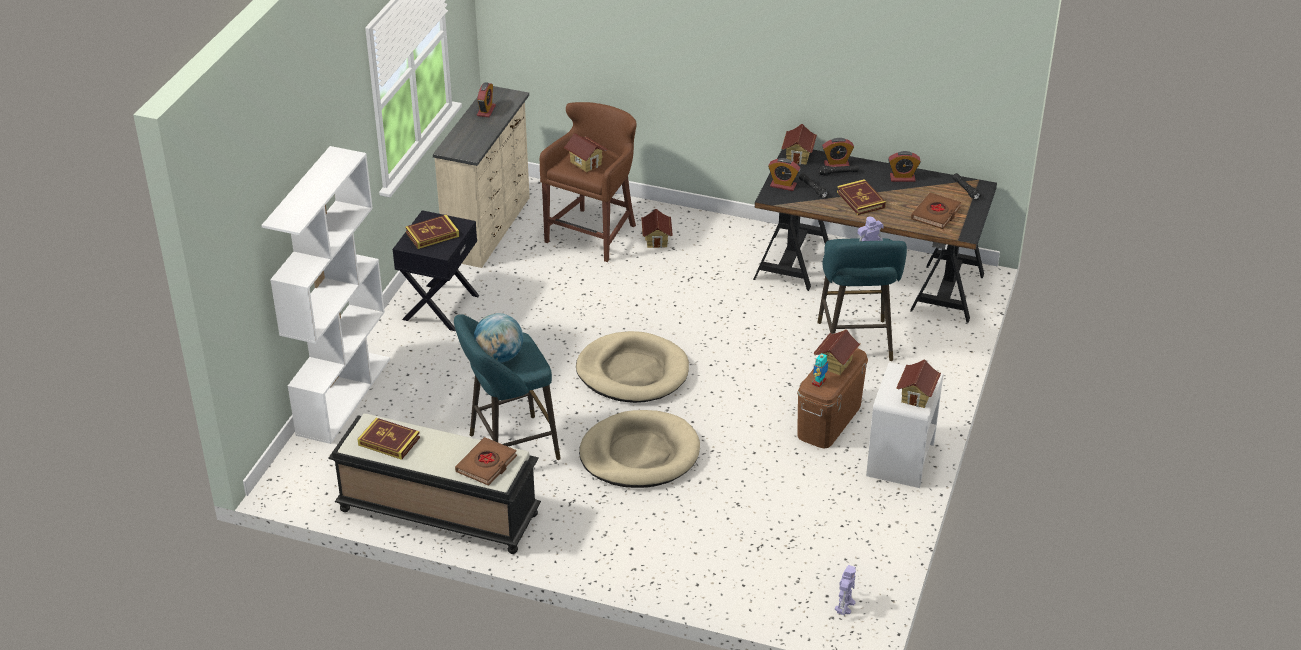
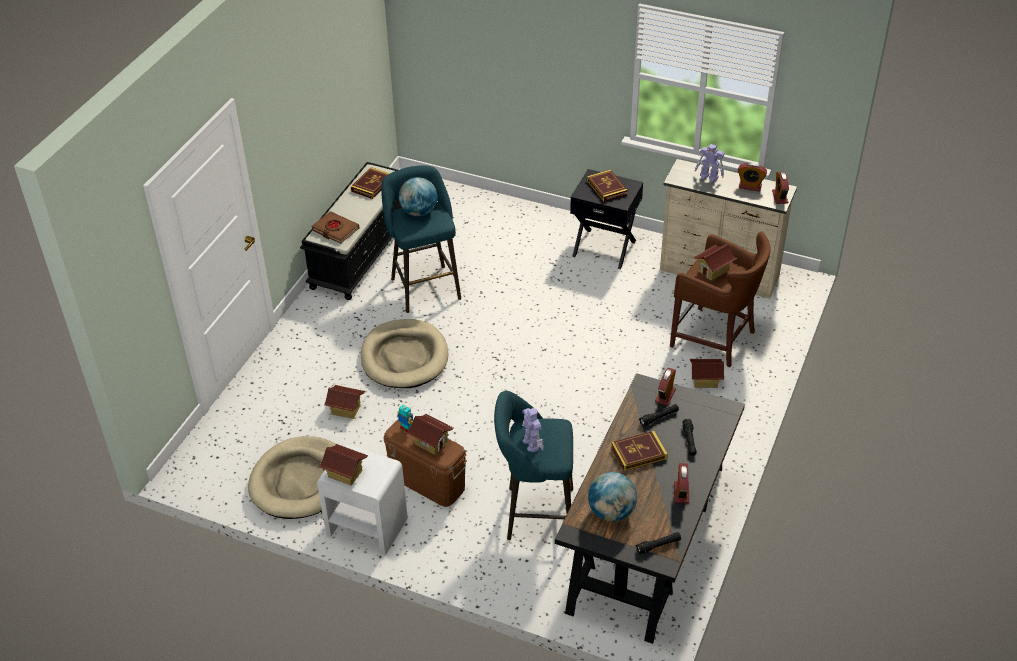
camera: 95 degrees right, 5 degrees up
white bookcase [261,146,390,444] -> none
beige dog bed [576,331,689,403] -> beige dog bed moved to [248,436,336,519]
toy house [781,124,817,165] -> toy house moved to [324,385,365,419]
alarm clock [822,138,854,167] -> alarm clock moved to [772,172,789,204]
toy robot [835,565,856,616] -> toy robot moved to [695,144,724,182]
brown book [911,193,961,229] -> globe [588,472,637,521]

